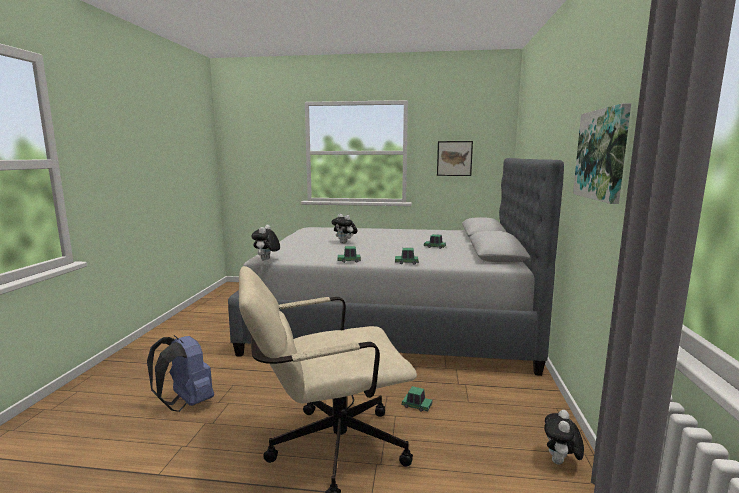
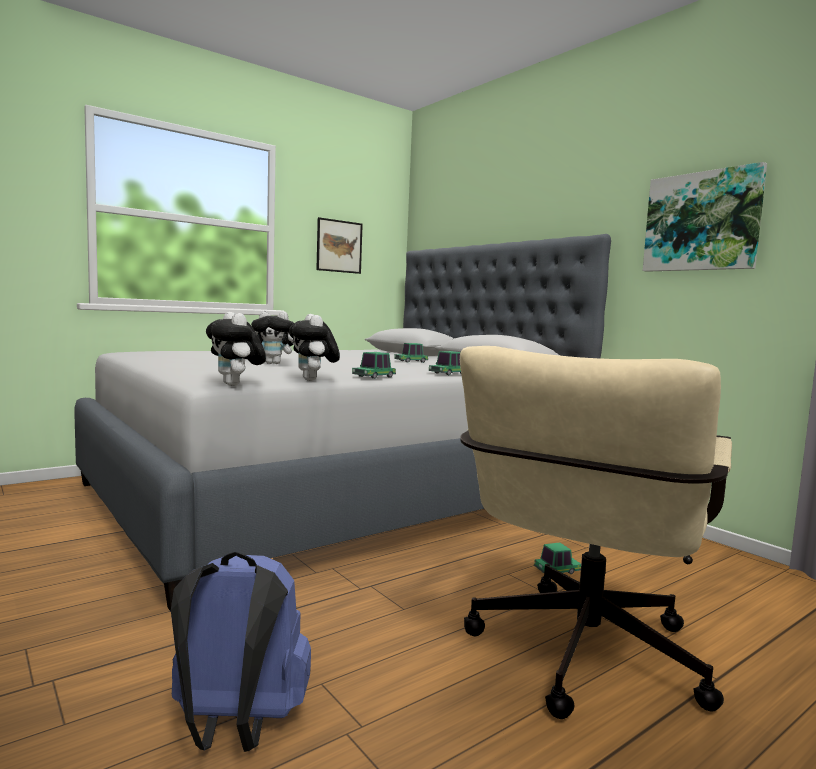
camera: 45 degrees left, 5 degrees down
plush toy [544,410,584,465] -> plush toy moved to [289,314,340,381]

